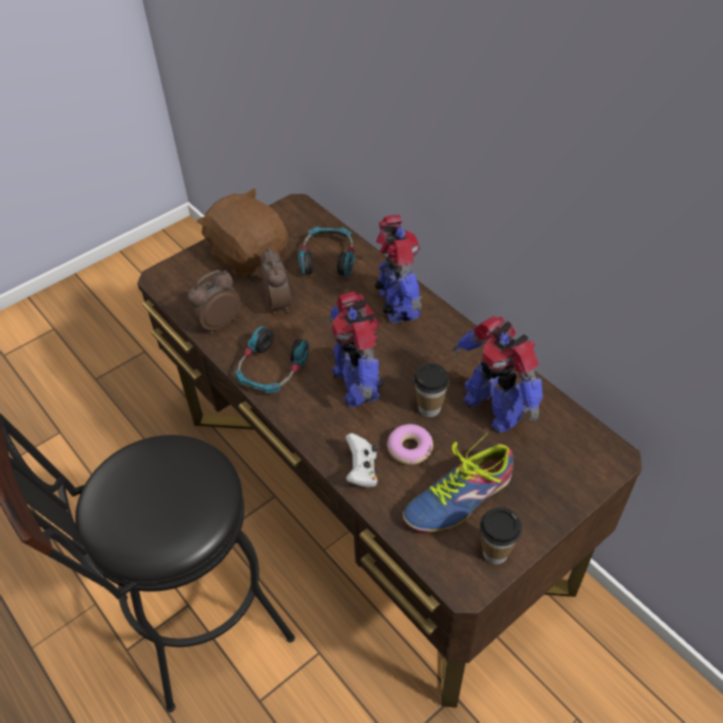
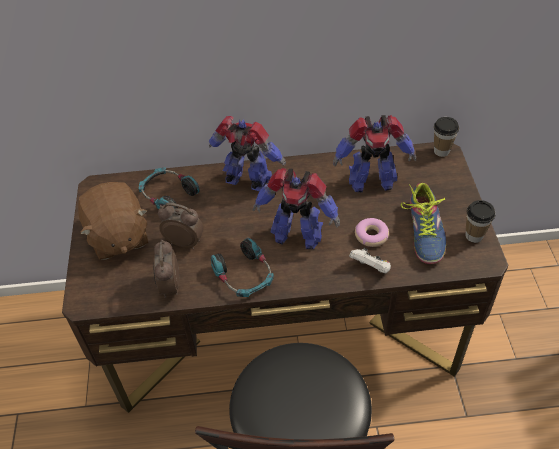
camera: 55 degrees left, 0 degrees up
brown plush toy [196,188,288,279] -> brown plush toy turned 105 degrees counterclockwise [78,182,148,260]
cup [413,363,450,417] -> cup moved to [434,117,459,157]

